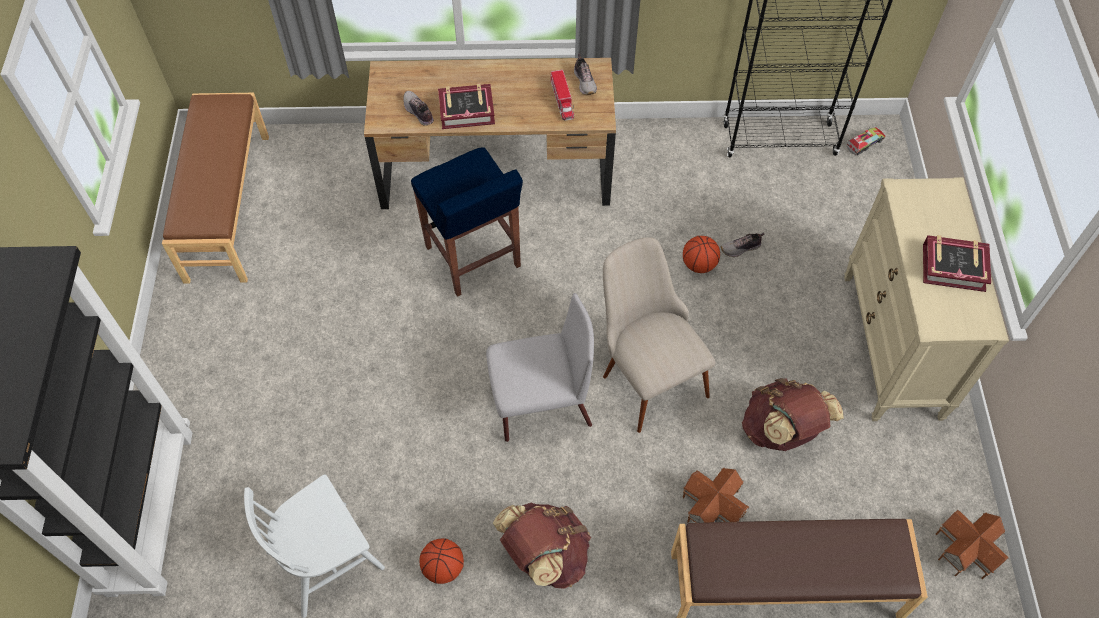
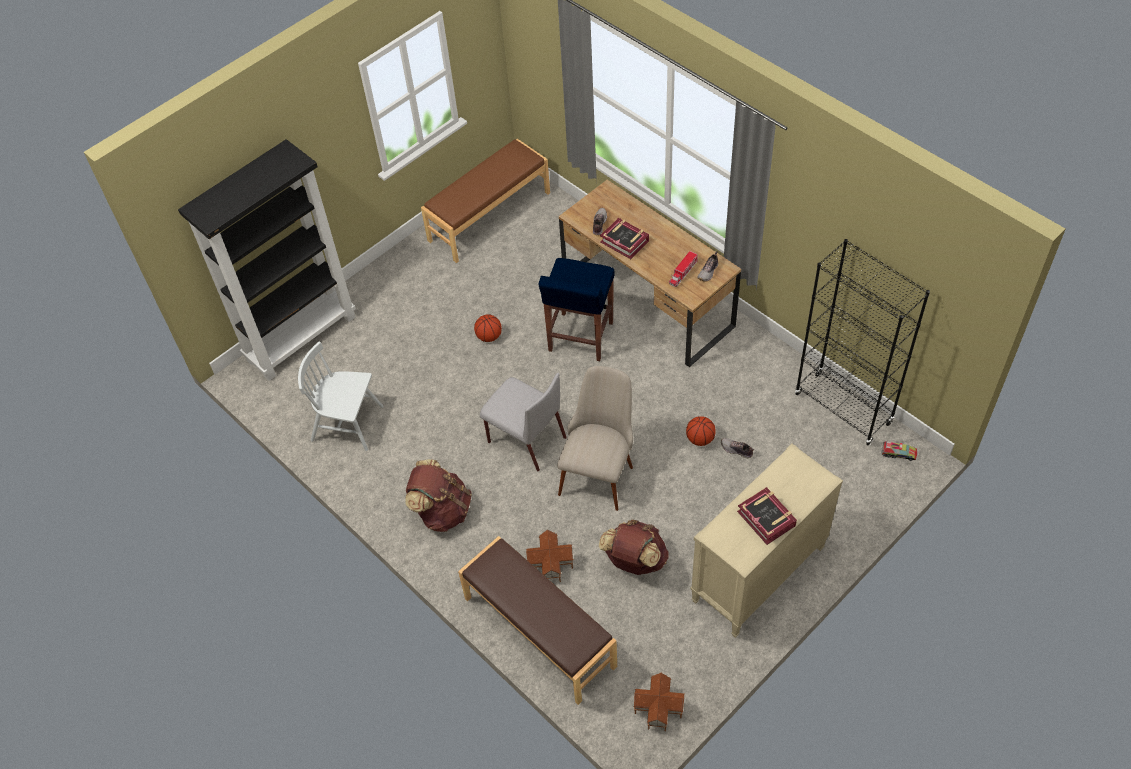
camera: 50 degrees right, 5 degrees down
basketball [420,538,464,584] -> basketball moved to [474,314,502,342]

